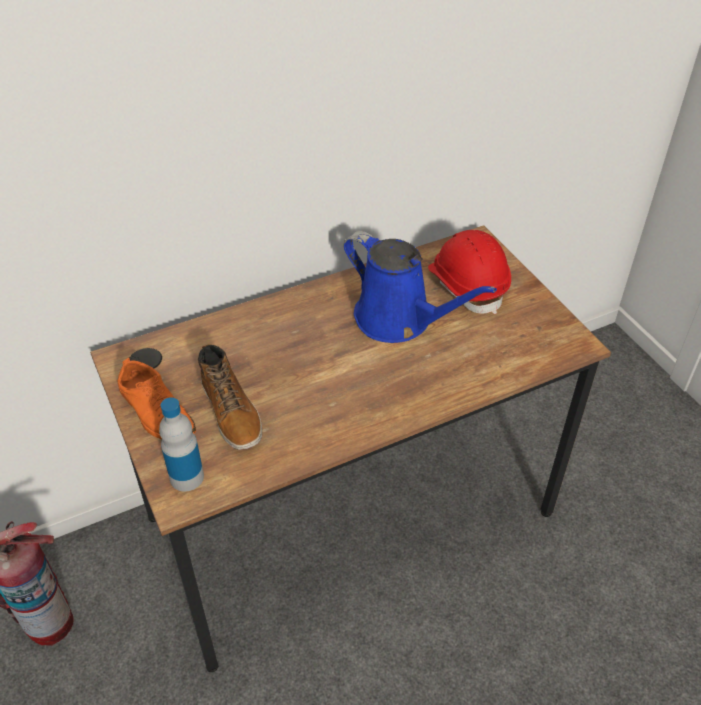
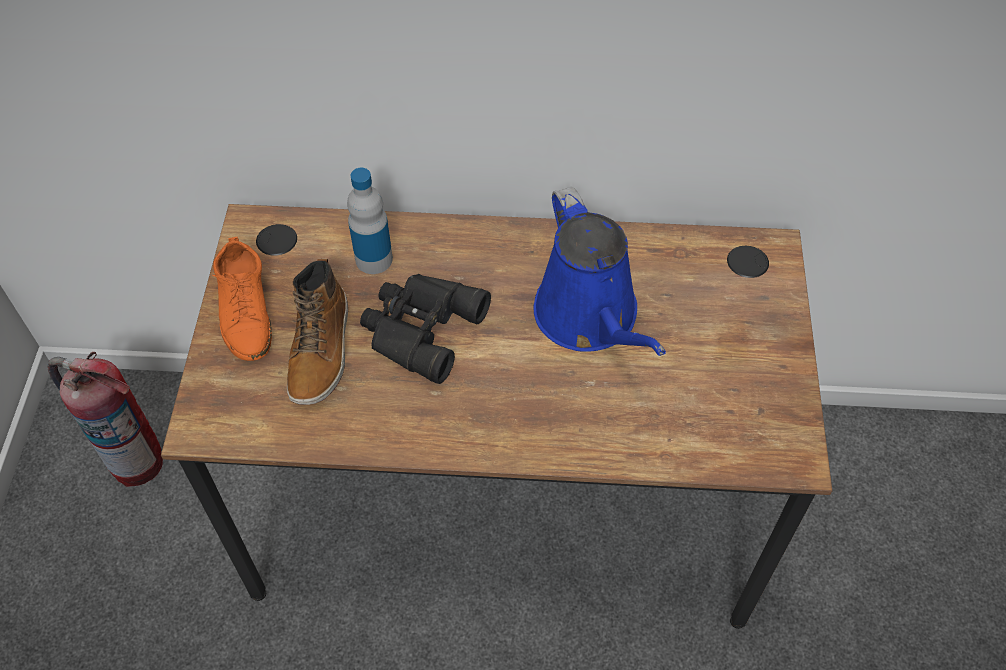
camera: 30 degrees right, 10 degrees up
bottle [159,397,204,491] -> bottle moved to [347,168,393,274]
red hard hat [428,230,511,314] -> none
none -> black binoculars [360,274,491,384]

